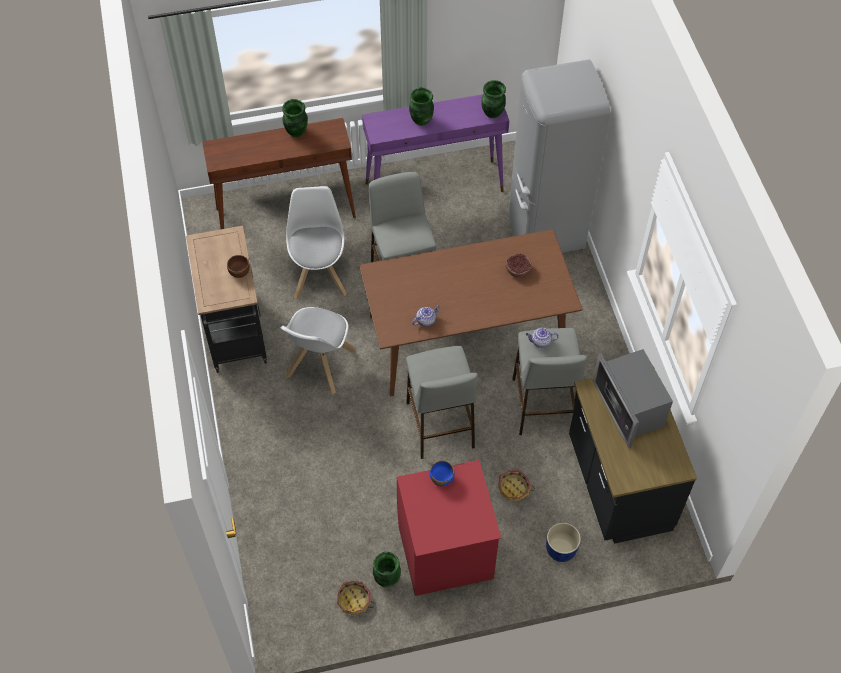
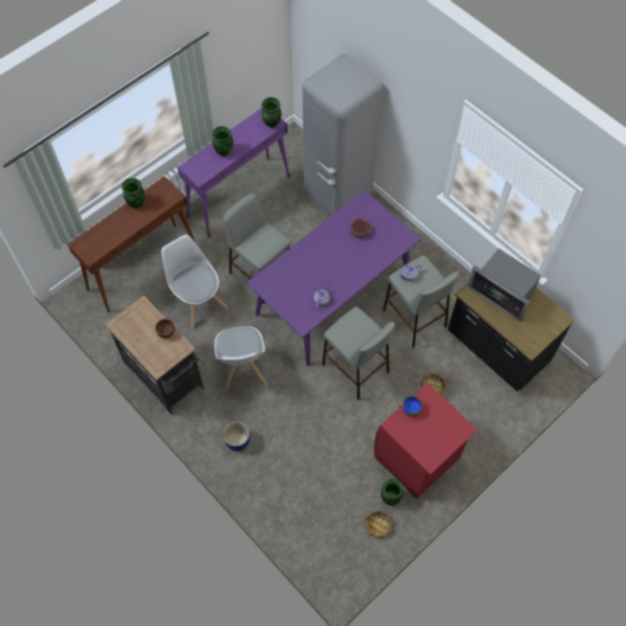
camera: 30 degrees left, 5 degrees up
brown dining table [359,229,582,396] -> purple dining table [246,190,421,366]
blue planter [546,523,581,562] -> blue planter moved to [223,421,250,451]

